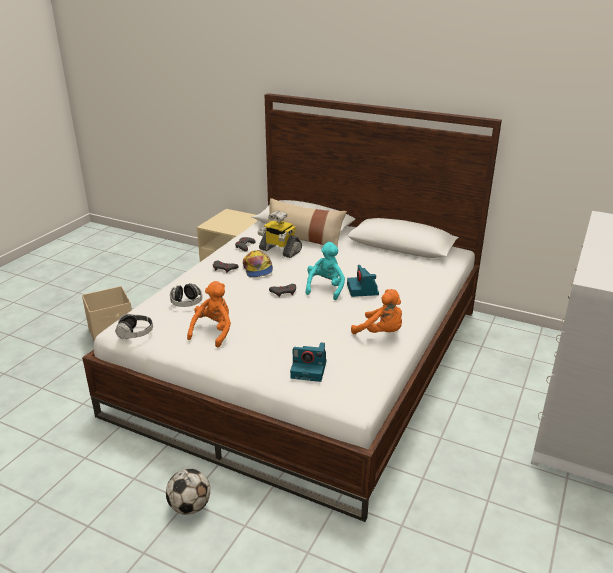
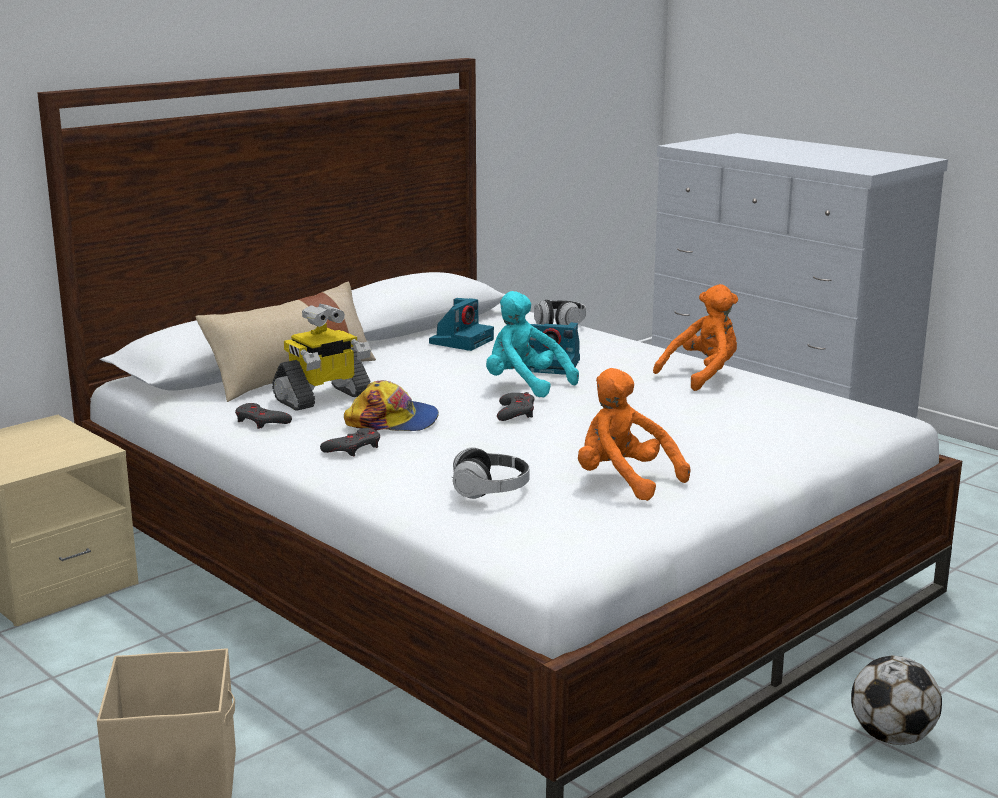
camera: 70 degrees left, 10 degrees down
headphones [115,314,153,339] -> headphones moved to [534,300,586,325]
camera [290,342,326,382] -> camera moved to [429,298,494,351]

